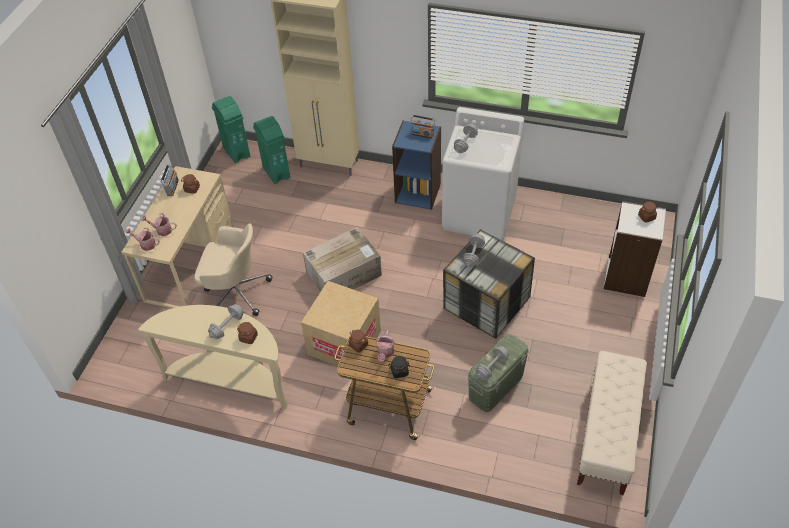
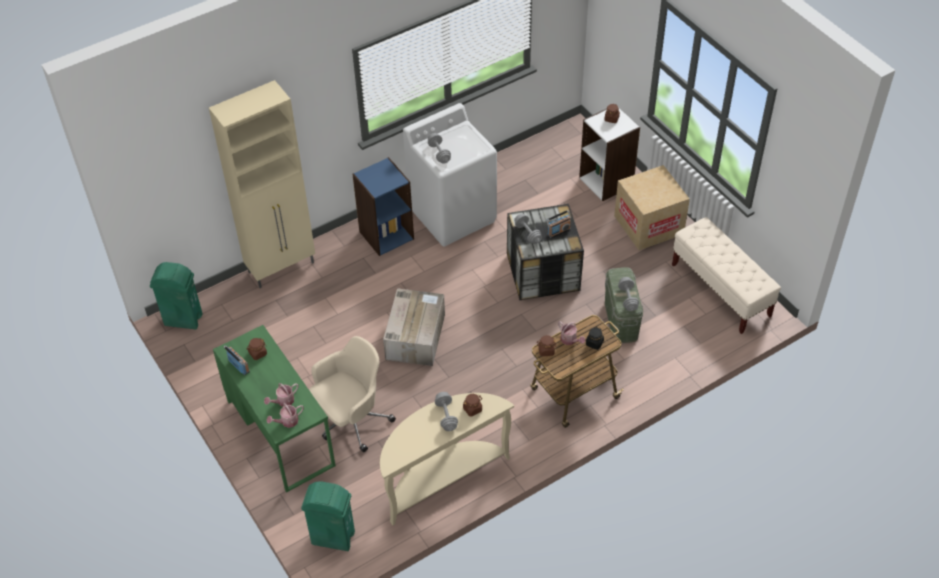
camera: 50 degrees left, 0 degrees up
beige desk [122,166,233,308] -> green desk [213,325,336,492]
green trash can [253,116,290,184] -> green trash can moved to [301,481,355,551]
cardboard box [301,281,381,366] -> cardboard box moved to [614,165,690,250]
radio [410,115,435,138] -> radio moved to [546,210,571,238]

